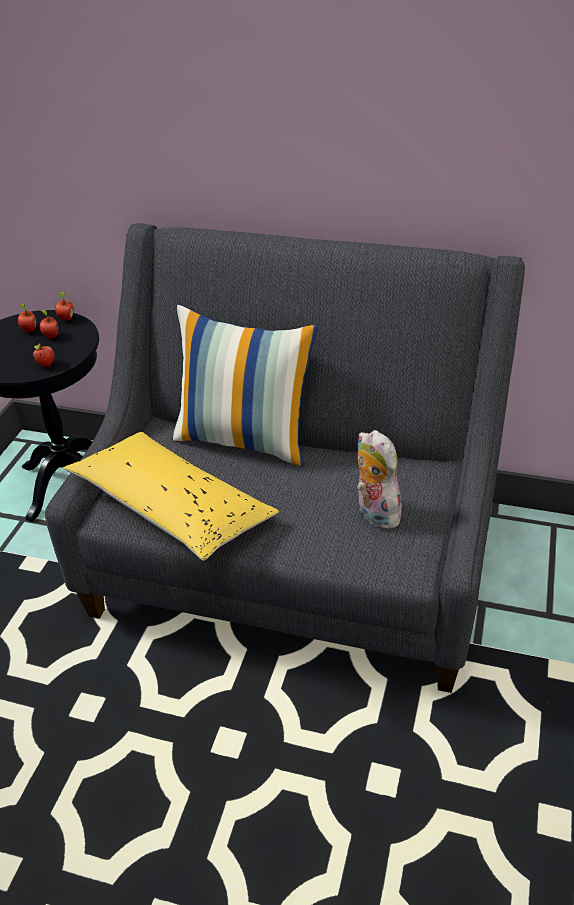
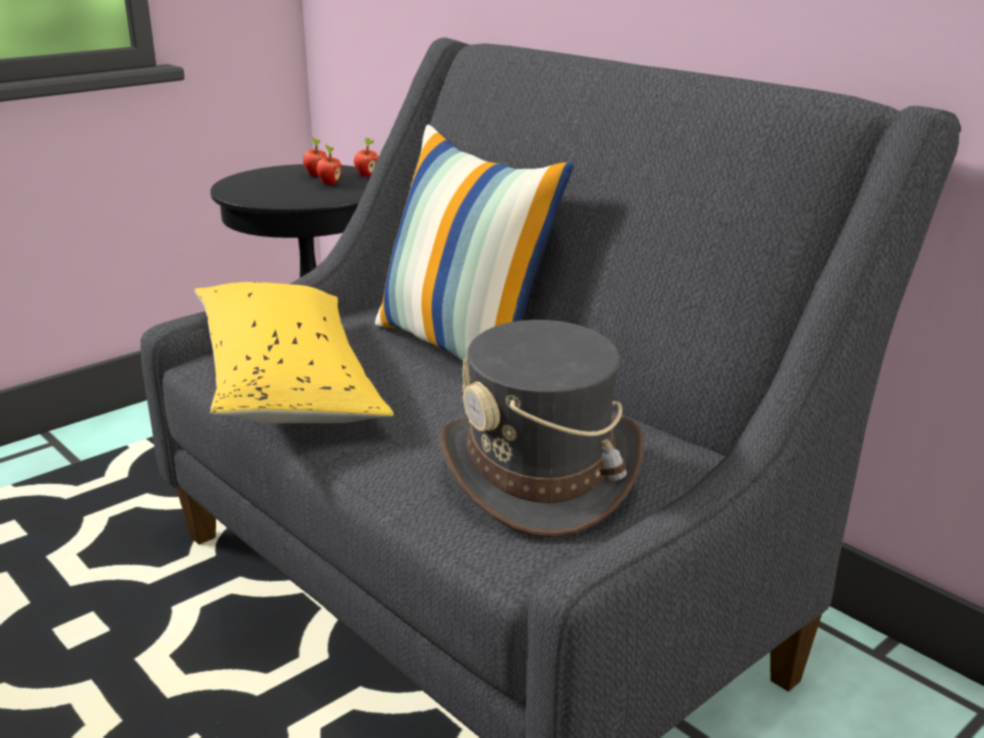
camera: 30 degrees right, 15 degrees down
apple [33,343,54,367] -> none
plush toy [357,430,402,529] -> grey hat [439,320,644,538]

